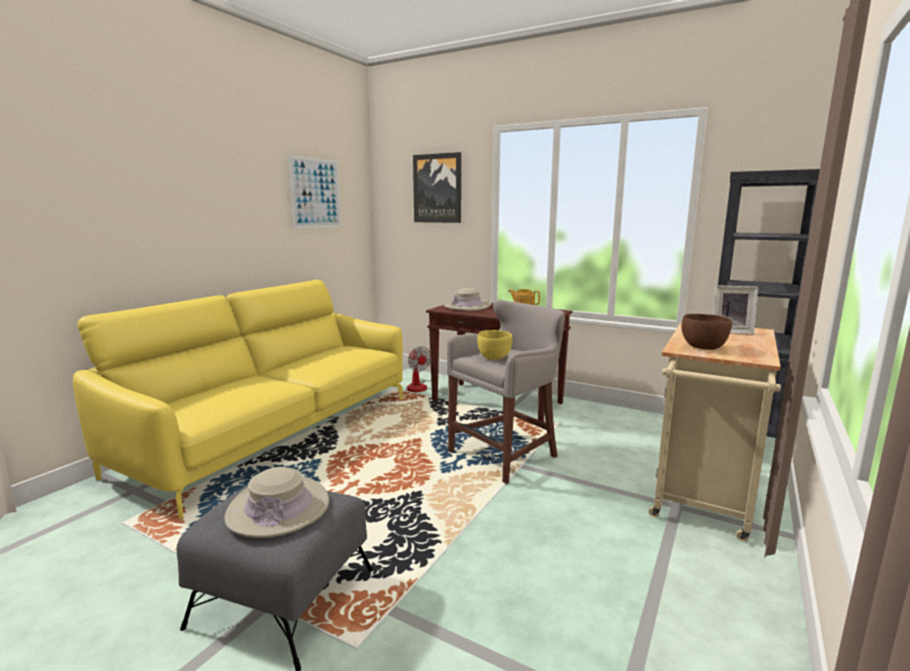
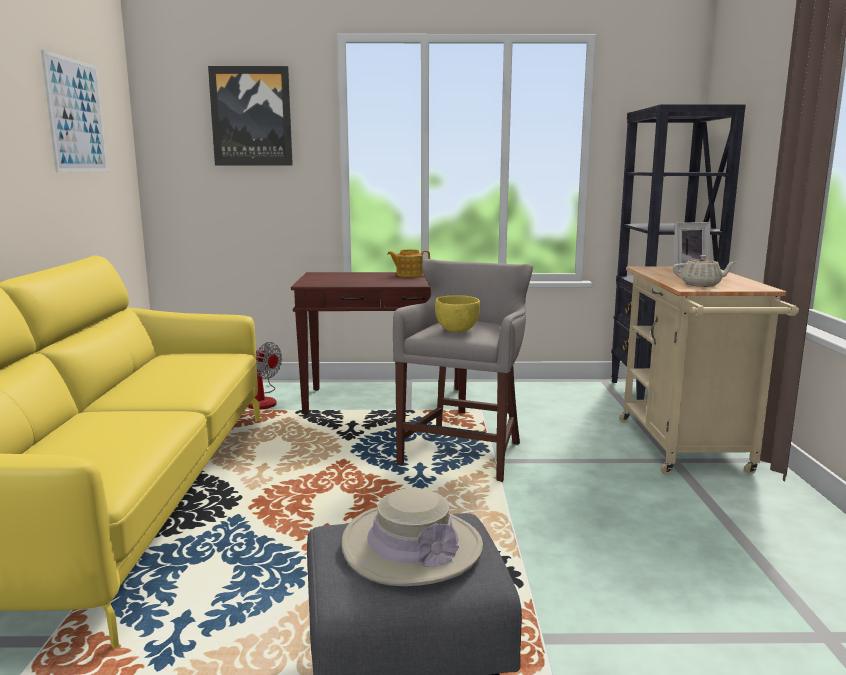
camera: 30 degrees left, 0 degrees up
beige hat [444,288,491,311] -> none
brown bowl [681,314,732,350] -> beige teapot [673,255,736,287]

